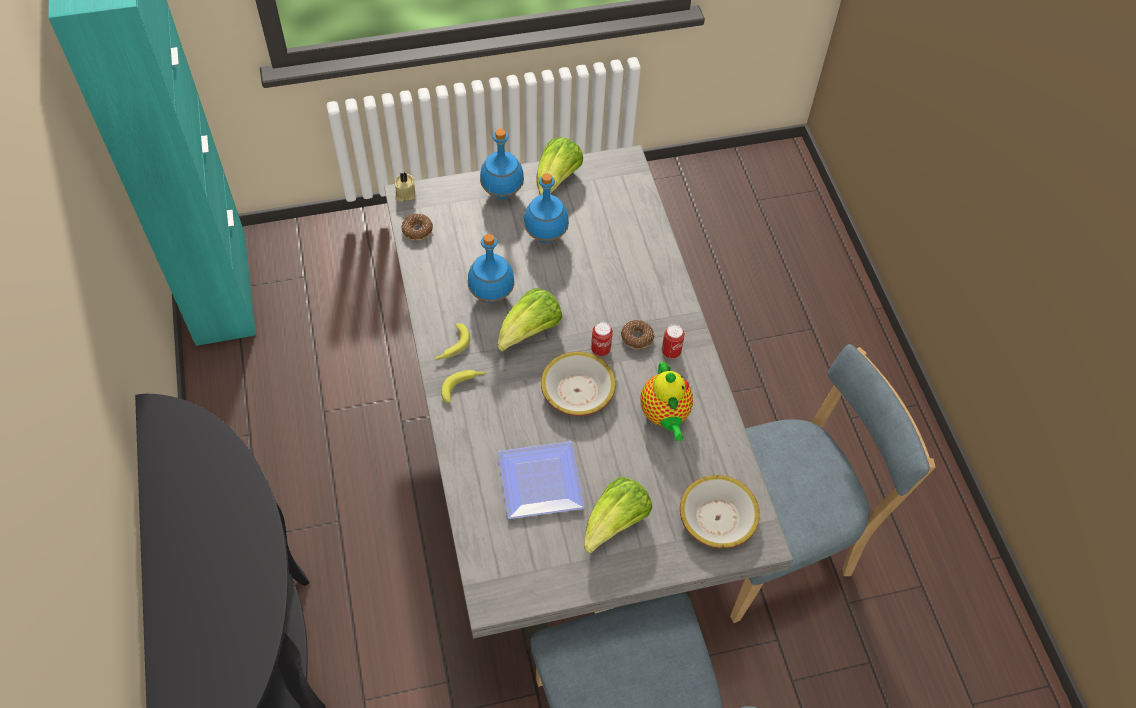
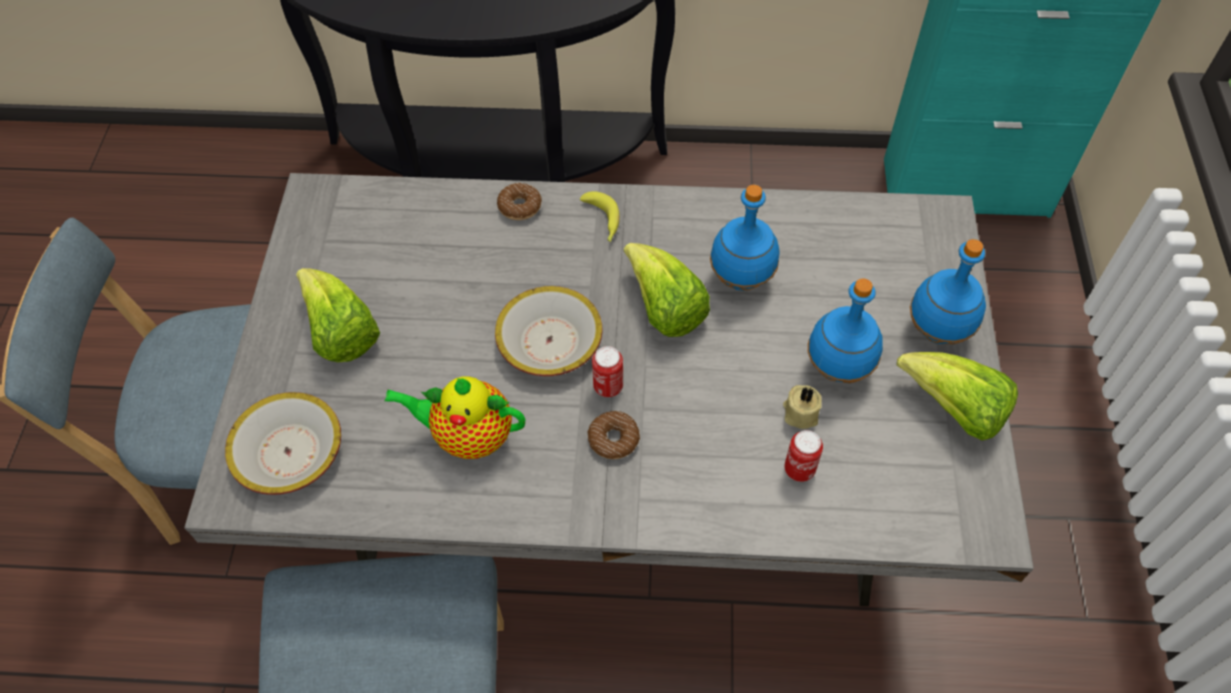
camera: 110 degrees right, 0 degrees up
beige candle [395,173,415,202] -> beige candle moved to [783,385,822,429]
donut [401,213,433,240] -> donut moved to [497,183,542,220]
banana [434,323,470,360] -> none
plate [498,441,585,519] -> none
can [662,324,685,359] -> can moved to [784,430,823,482]

